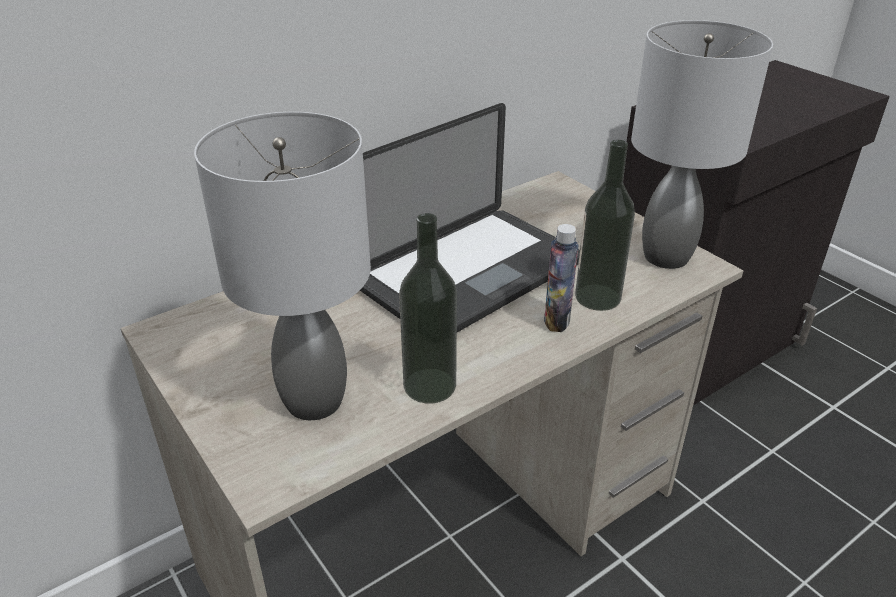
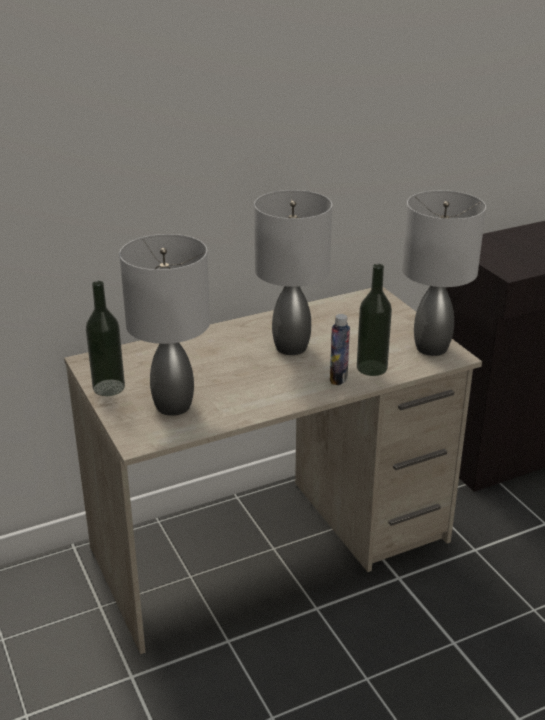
camera: 10 degrees right, 5 degrees down
laptop [360,103,580,332] -> grey table lamp [254,190,332,355]
bottle [399,213,457,404] -> bottle moved to [86,281,125,396]

